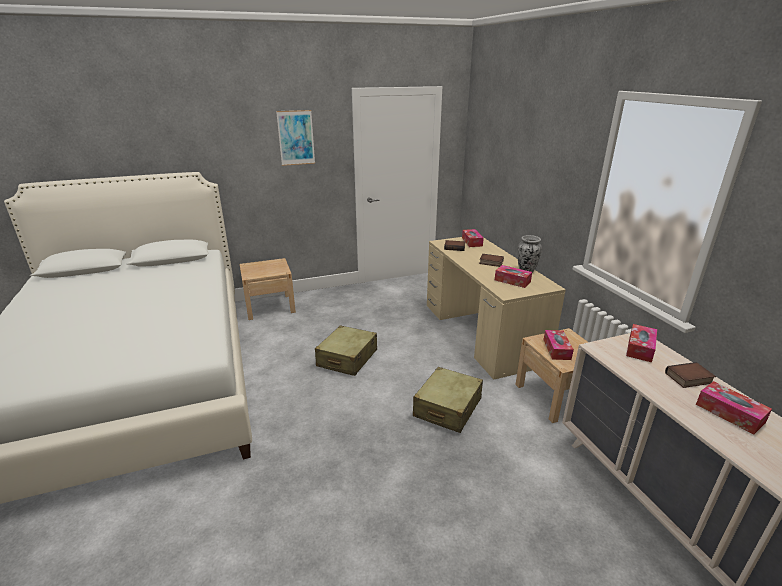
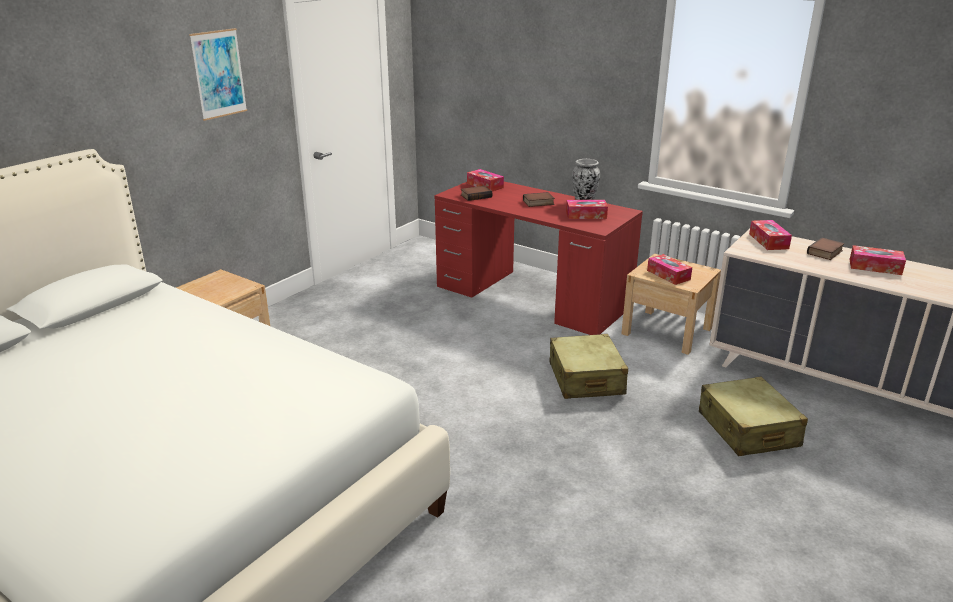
camera: 35 degrees left, 0 degrees up
beige suitcase [315,325,377,376] -> beige suitcase moved to [699,377,808,456]
beige desk [427,237,566,379] -> red desk [434,182,643,335]

